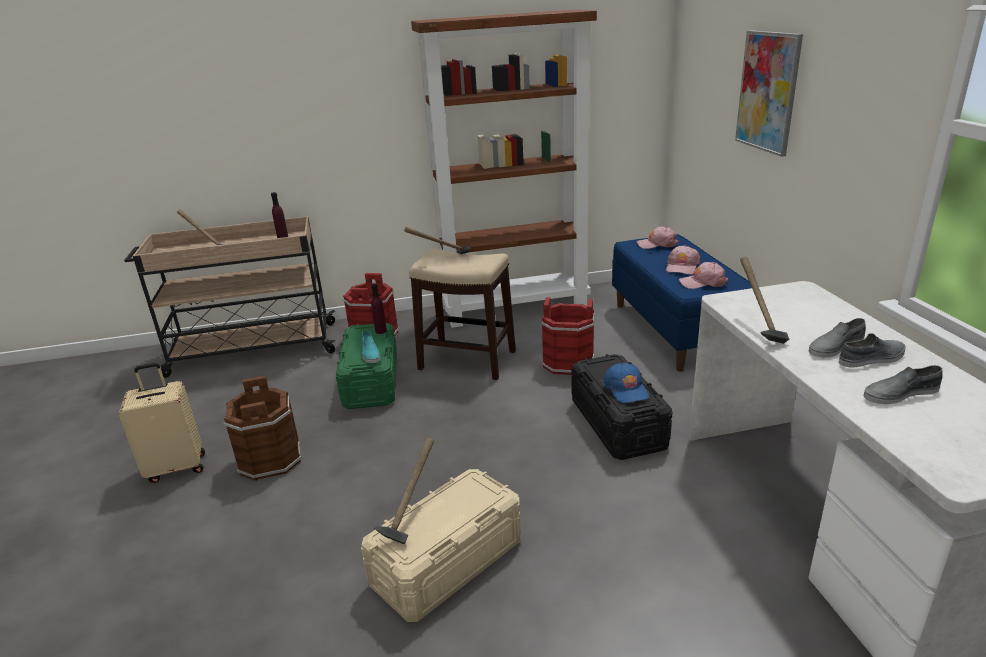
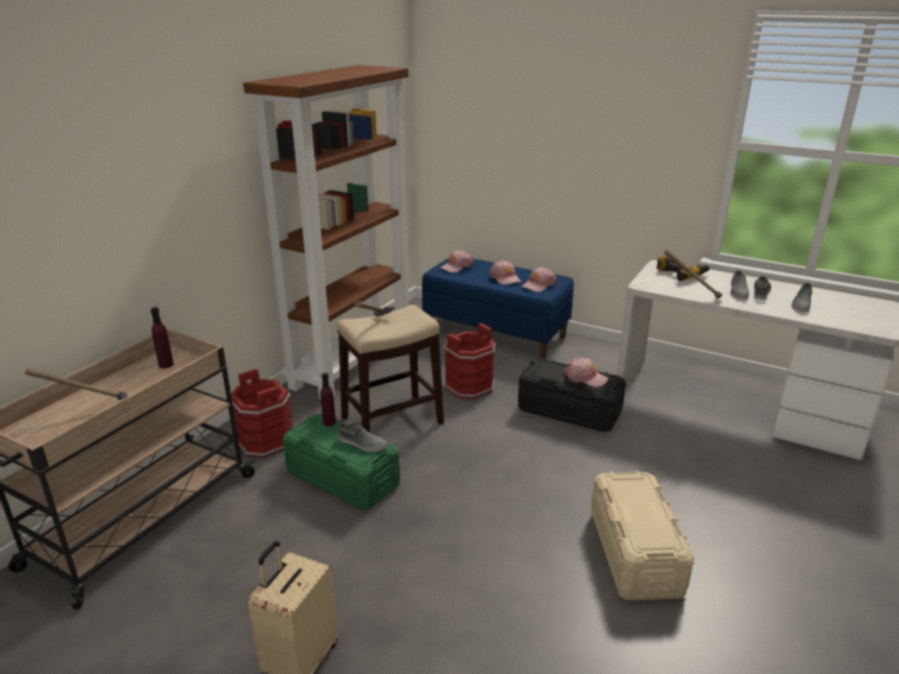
camera: 50 degrees left, 0 degrees up
brown bucket [223,375,302,481] -> none
turquoise shoe [362,330,380,363] -> grey shoe [338,423,387,452]
hammer [374,438,434,544] -> none
blue cap [603,363,649,403] -> pink cap [564,357,608,387]
picture [735,30,803,157] -> none
none -> power drill [656,254,710,281]

